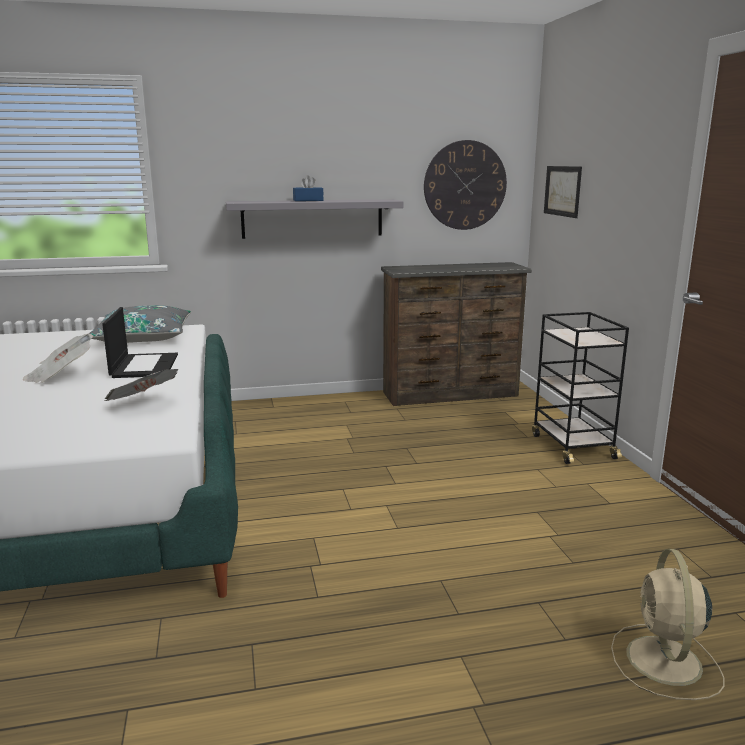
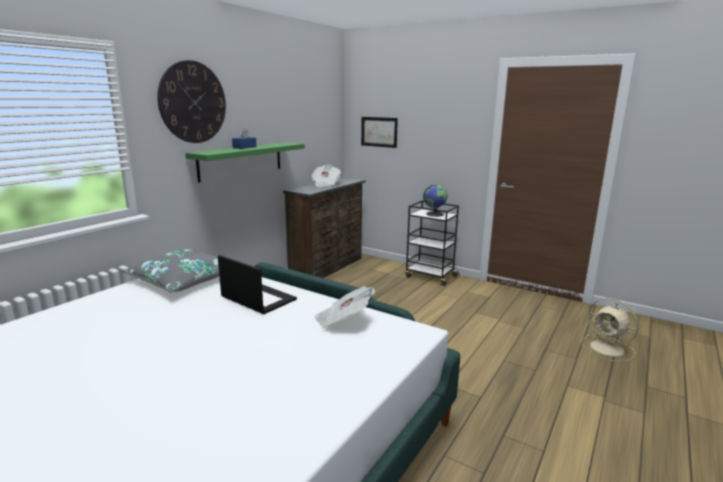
camera: 45 degrees left, 0 degrees up
newspaper [23,334,94,383] -> newspaper moved to [311,165,341,187]
grey shelf [226,199,404,239] -> green shelf [185,142,305,183]
wall clock [424,140,507,230] -> wall clock moved to [157,60,226,143]
none -> globe [423,185,447,217]

